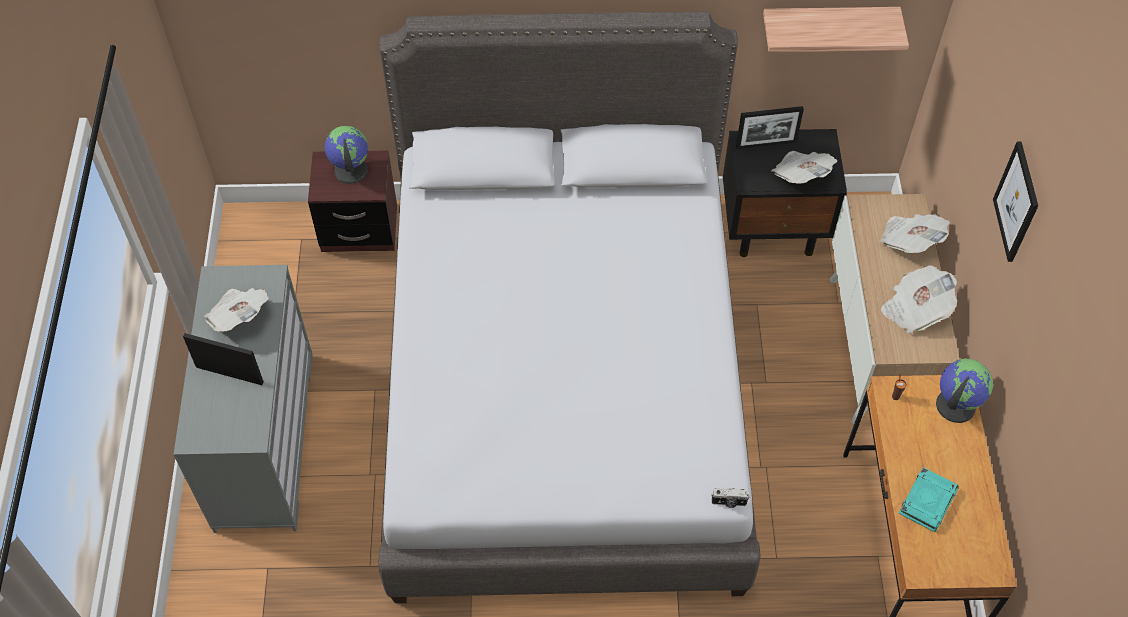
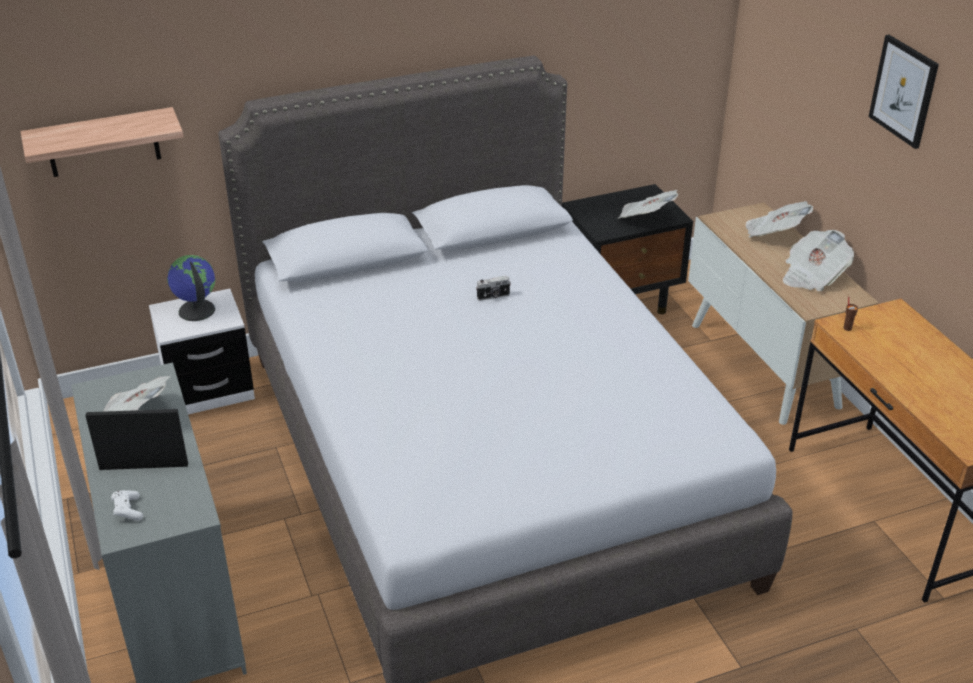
camera: 20 degrees left, 20 degrees down
brown nightstand [308,150,397,252] -> white nightstand [149,289,255,414]
camera [711,488,750,508] -> camera moved to [476,276,511,301]
picture frame [736,106,804,149] -> none
shelf [763,7,909,52] -> shelf moved to [21,107,183,177]
turquoise book [899,467,959,532] -> none
globe [936,359,993,423] -> none
none -> white game controller [111,490,143,521]

